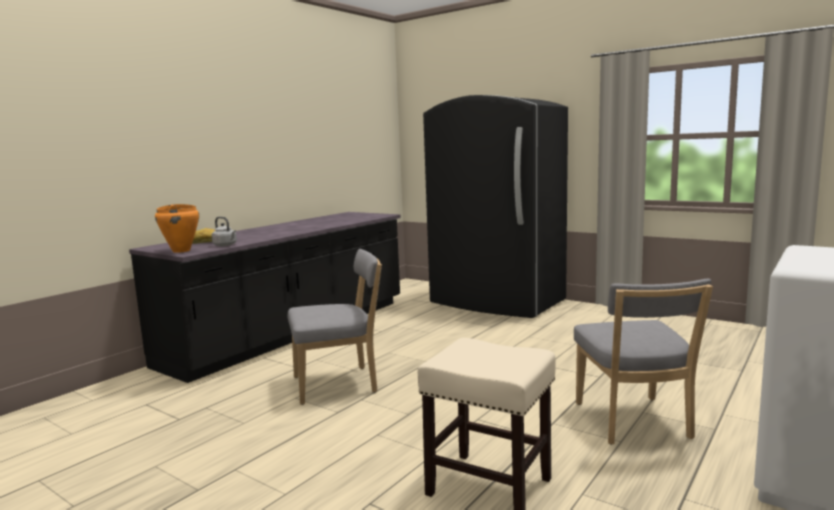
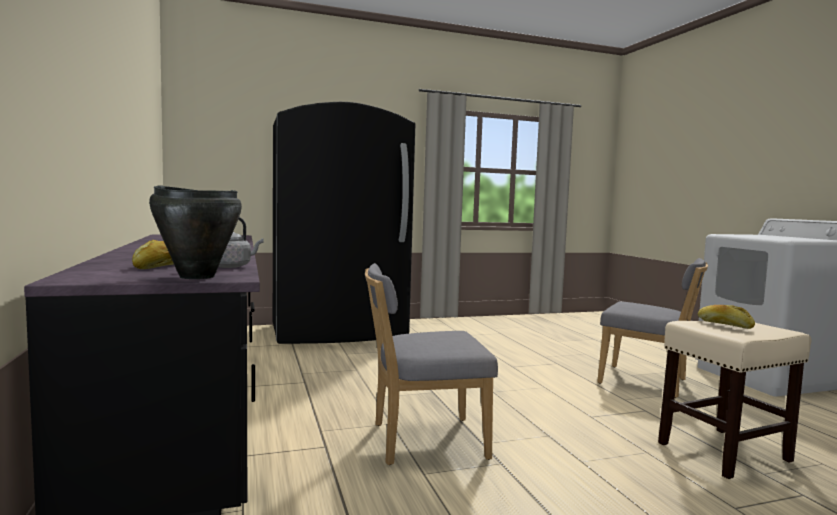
camera: 55 degrees left, 5 degrees down
orange cooking pot [155,204,199,253] -> black cooking pot [149,185,242,279]
grey chair [288,249,382,405] -> grey chair turned 120 degrees counterclockwise [365,263,498,465]
none -> bread [698,304,755,329]

